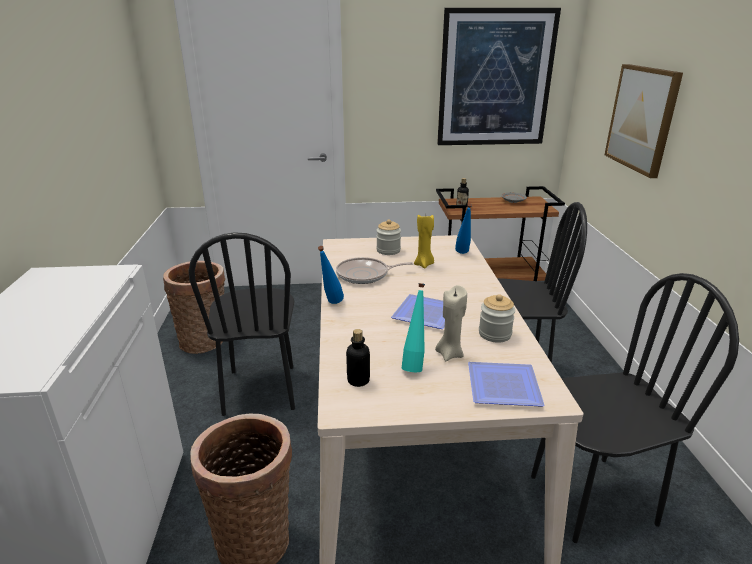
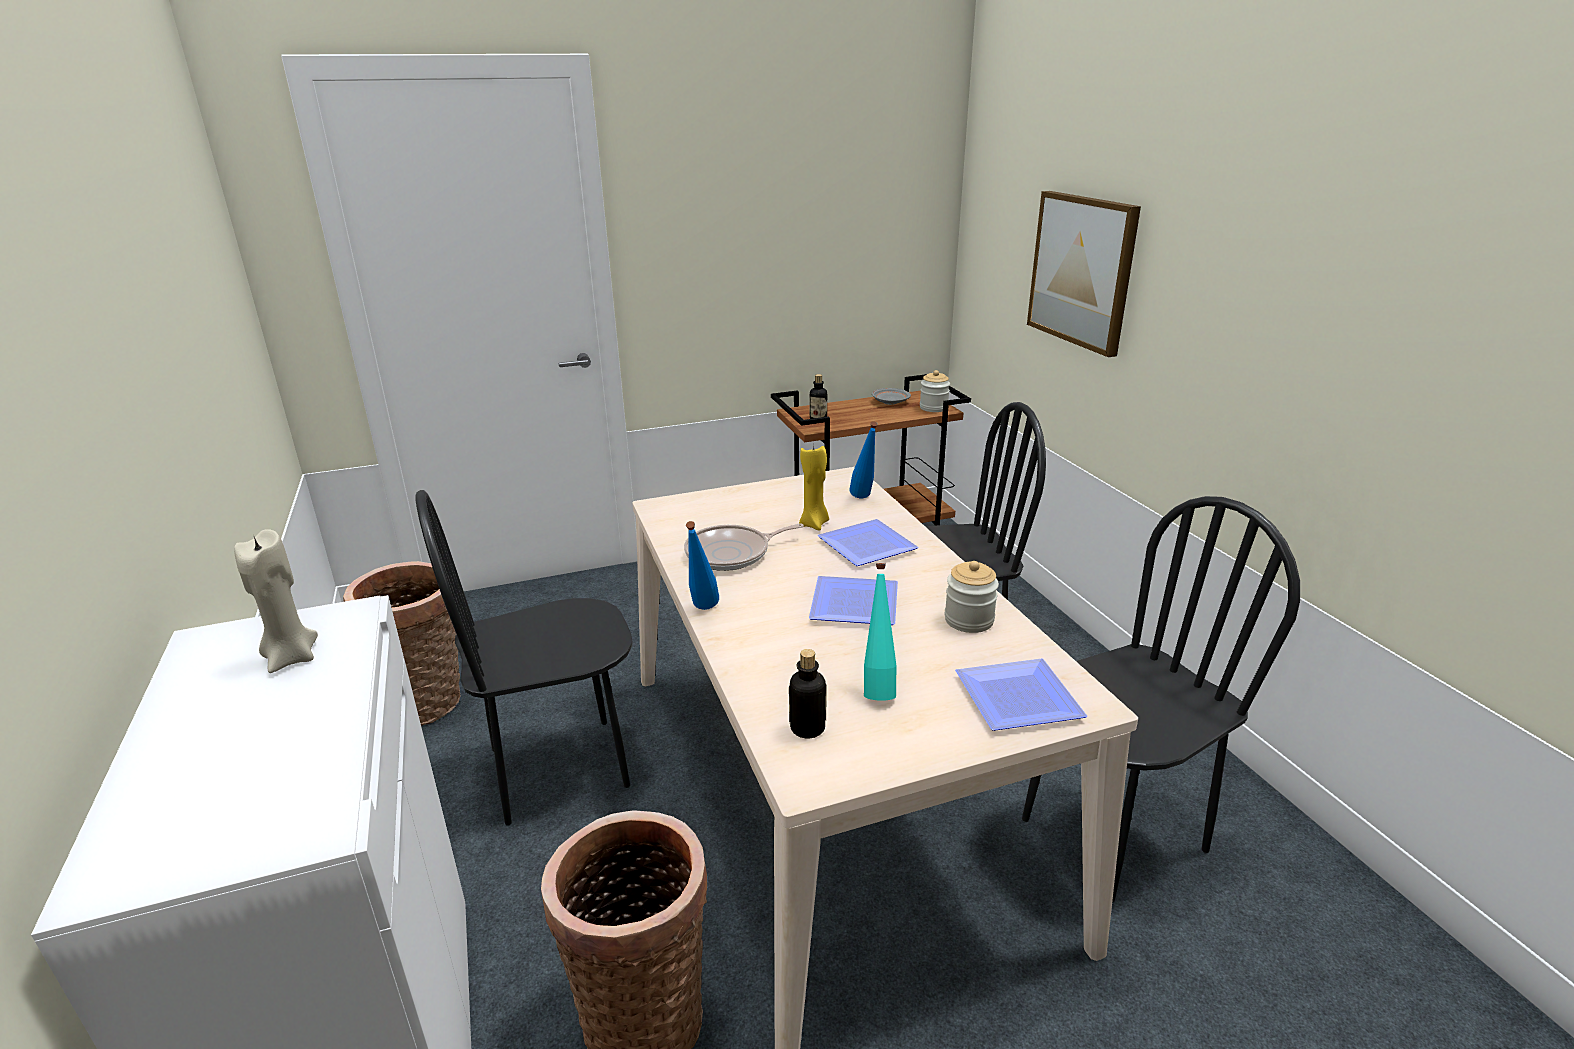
camera: 15 degrees left, 0 degrees up
black chair [189,232,295,416] -> black chair turned 90 degrees clockwise [415,490,633,826]
jar [376,219,401,255] -> jar moved to [920,370,950,412]
beige candle [435,285,467,361] -> beige candle moved to [234,529,318,673]
picture [437,8,561,145] -> none
none -> plate [817,519,919,566]

